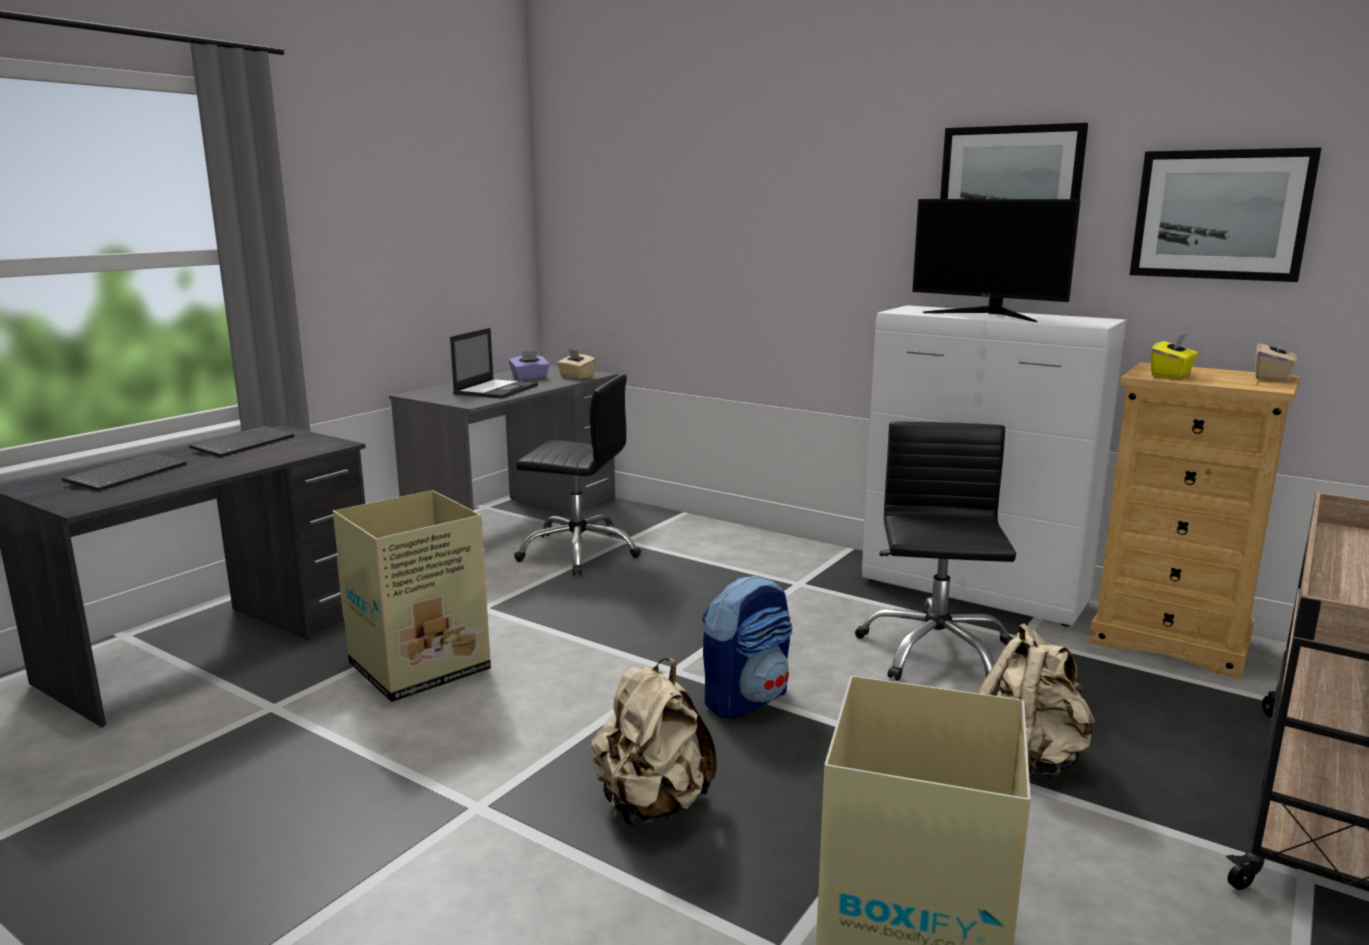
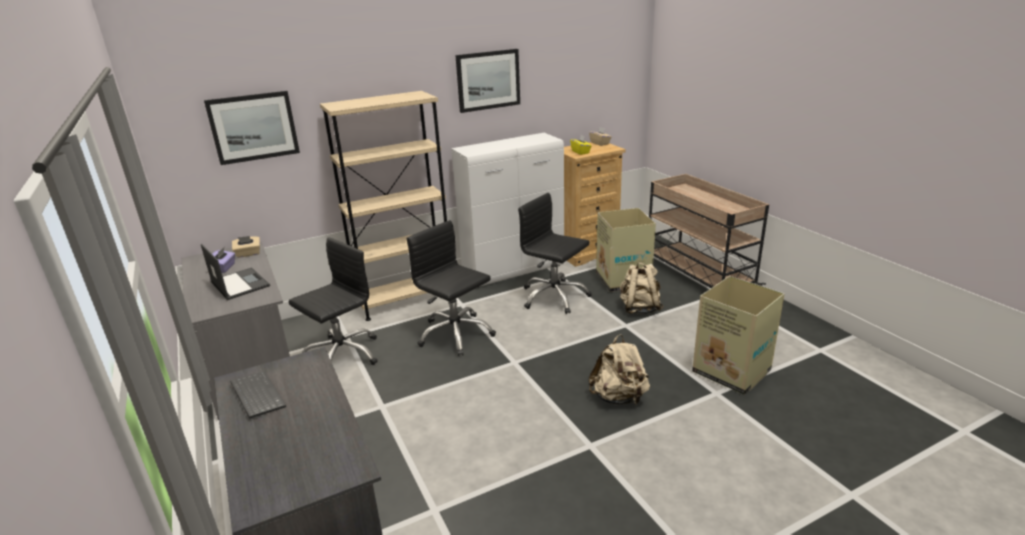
camera: 60 degrees left, 10 degrees up
keyboard [62,453,187,491] -> none
cardboard box [333,490,491,702] -> cardboard box moved to [596,208,656,292]
backpack [702,575,793,719] -> none
monitor [912,199,1081,322] -> none
picture [1130,148,1321,282] -> picture moved to [204,91,300,165]
none -> beige bookcase [320,91,447,321]
none -> black office chair [406,220,496,356]

